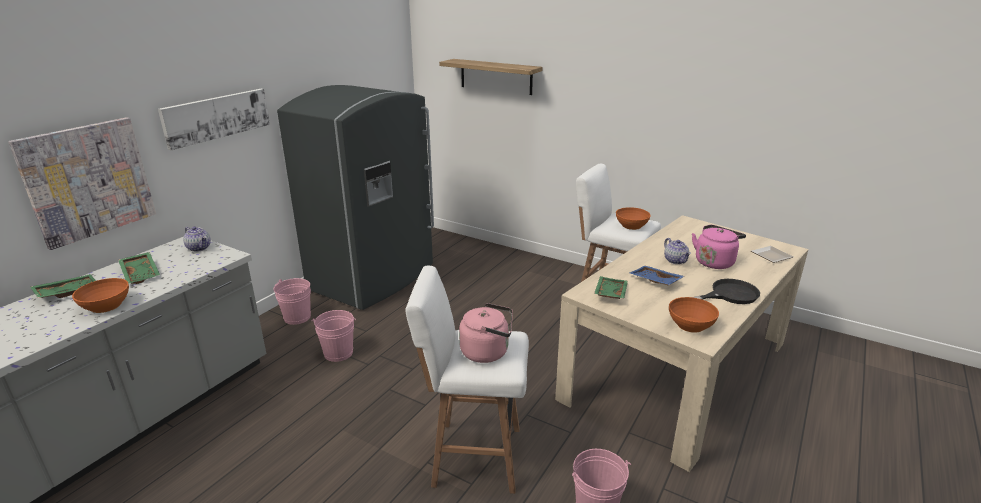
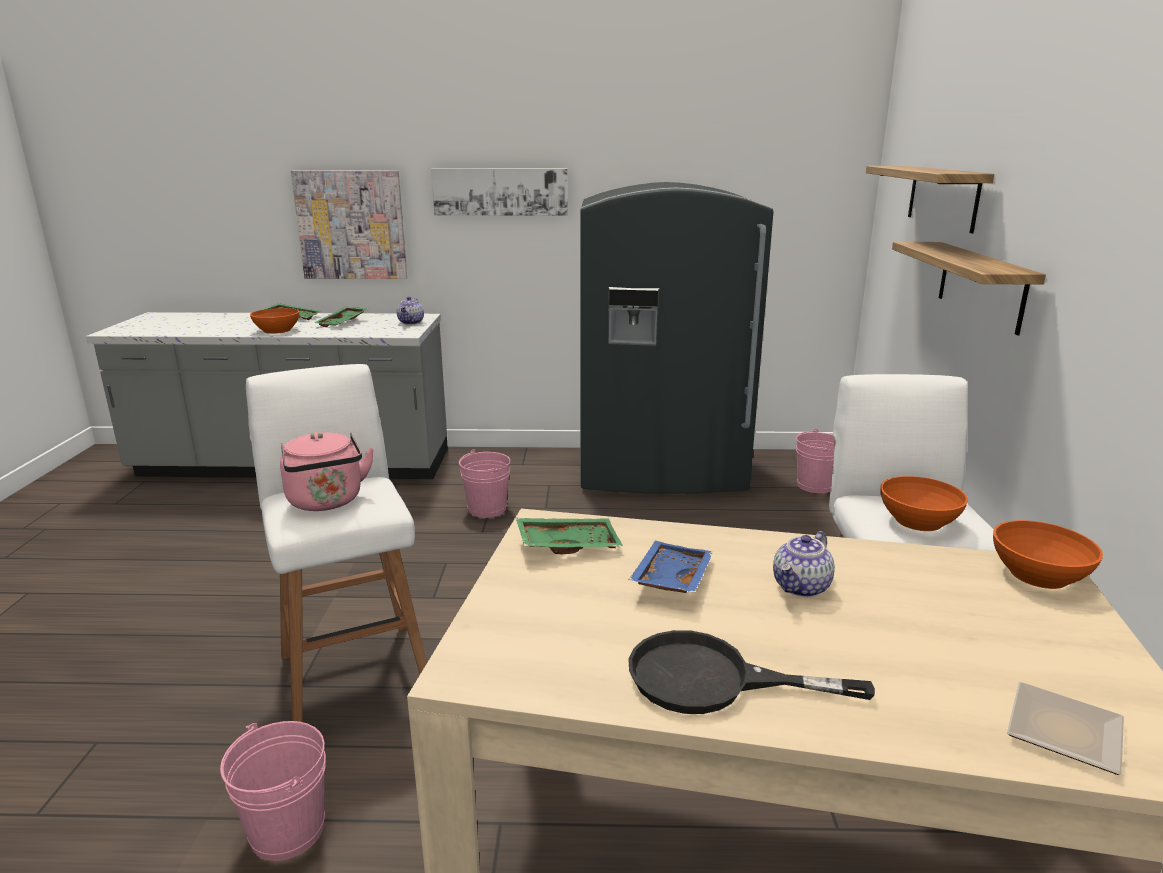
camera: 60 degrees right, 5 degrees down
pink bucket [274,278,311,325] -> pink bucket moved to [796,429,835,493]
orange bowl [669,297,719,333] -> orange bowl moved to [993,520,1103,589]
pink kettle [692,225,746,269] -> none
black frying pan [693,279,760,304] -> black frying pan turned 150 degrees clockwise [628,630,875,714]
none -> shelf [892,242,1046,335]

